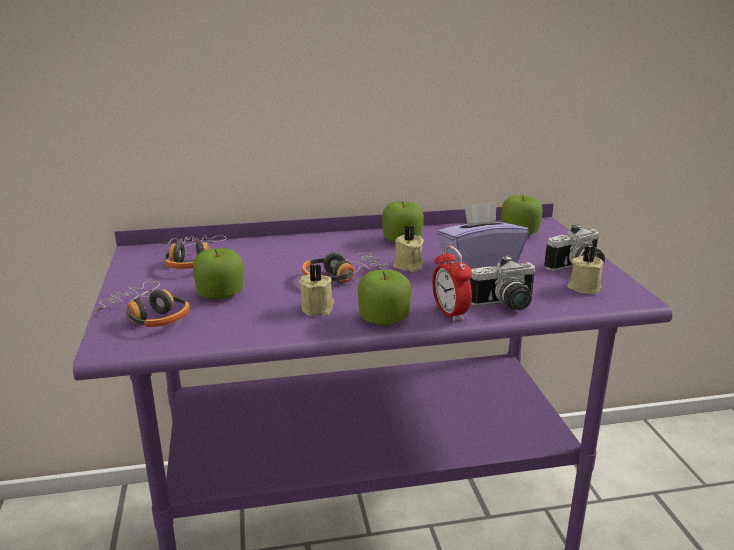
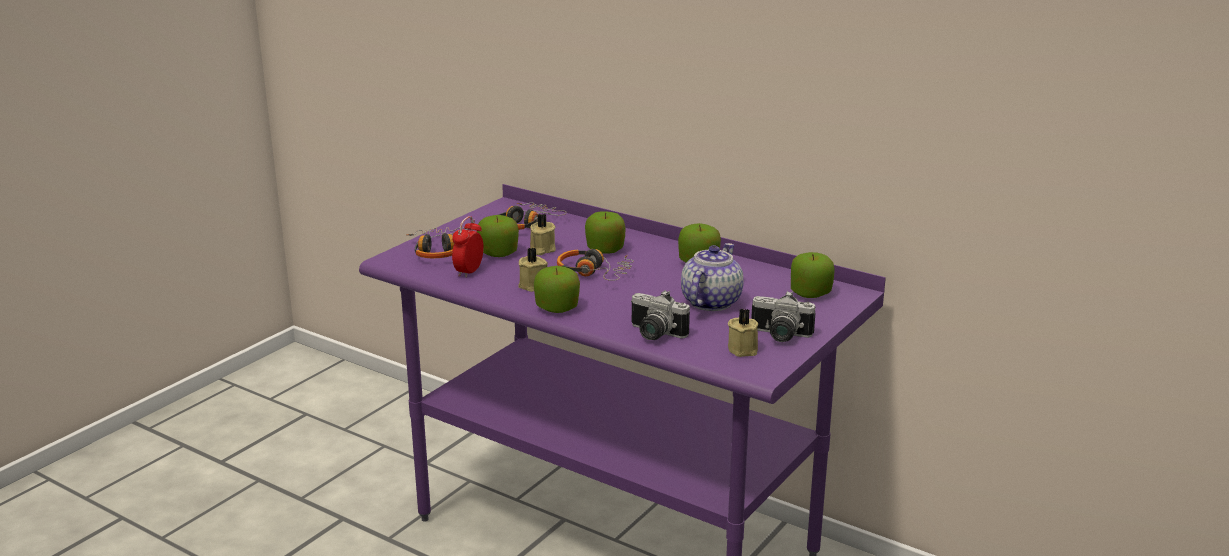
camera: 45 degrees right, 0 degrees up
beige candle [393,226,424,272] -> beige candle moved to [530,214,556,255]
alarm clock [432,245,472,322] -> alarm clock moved to [452,216,484,278]
purple tissue box [437,202,529,269] -> teapot [681,243,744,311]
none -> apple [585,211,626,254]

